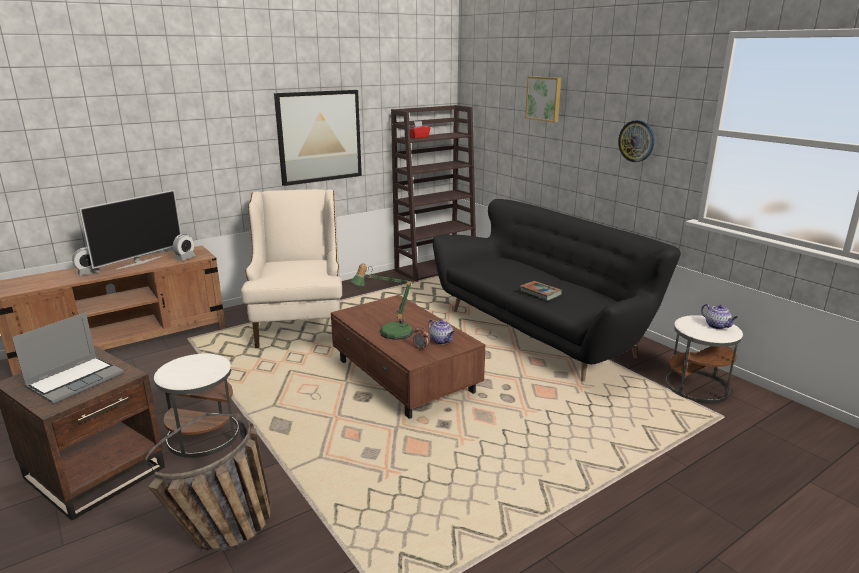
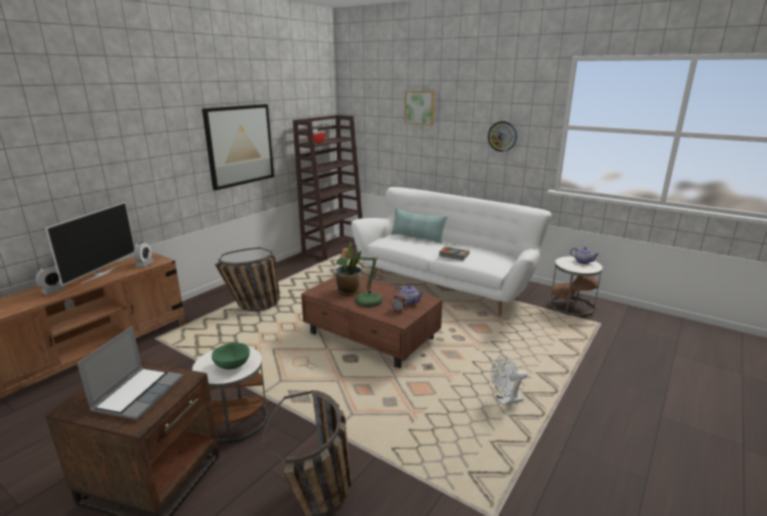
camera: 20 degrees left, 0 degrees up
beige armchair [241,189,342,348] -> basket [215,247,280,311]
black sofa [433,199,681,382] -> white sofa [351,187,552,316]
none -> green bowl [212,343,250,370]
none -> potted plant [336,242,362,295]
none -> pillow [391,208,448,244]
none -> white fan [491,355,528,406]

